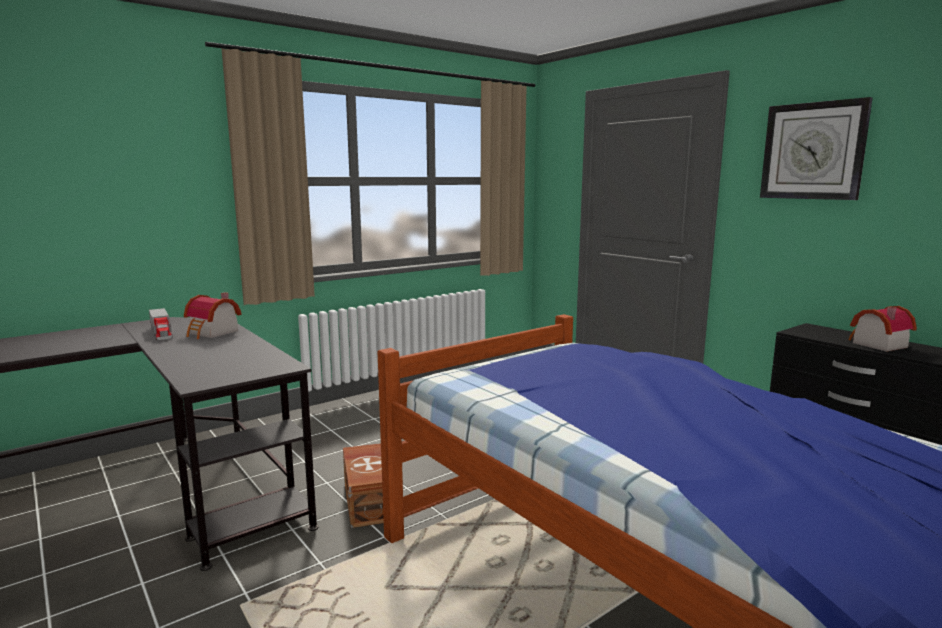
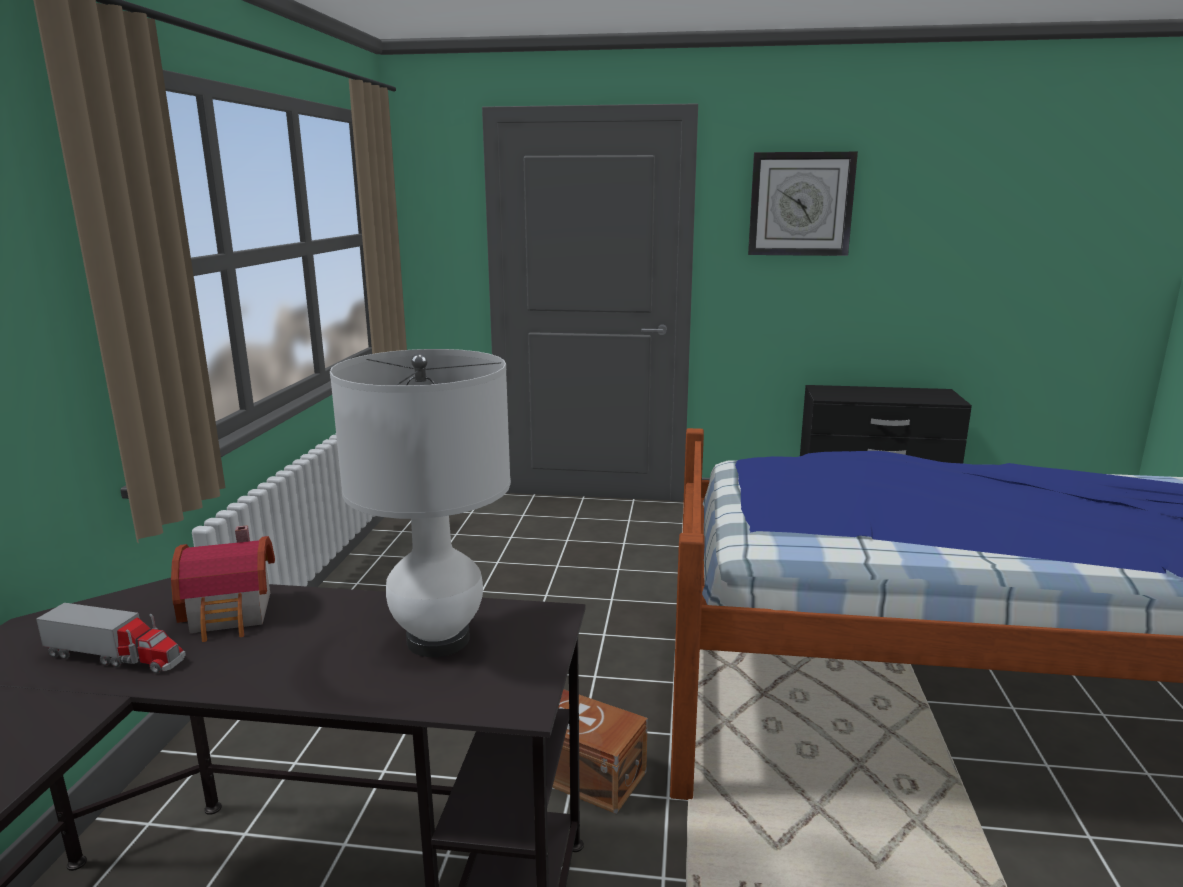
camera: 45 degrees left, 5 degrees up
toy house [848,306,917,352] -> none
none -> white table lamp [330,349,511,657]

